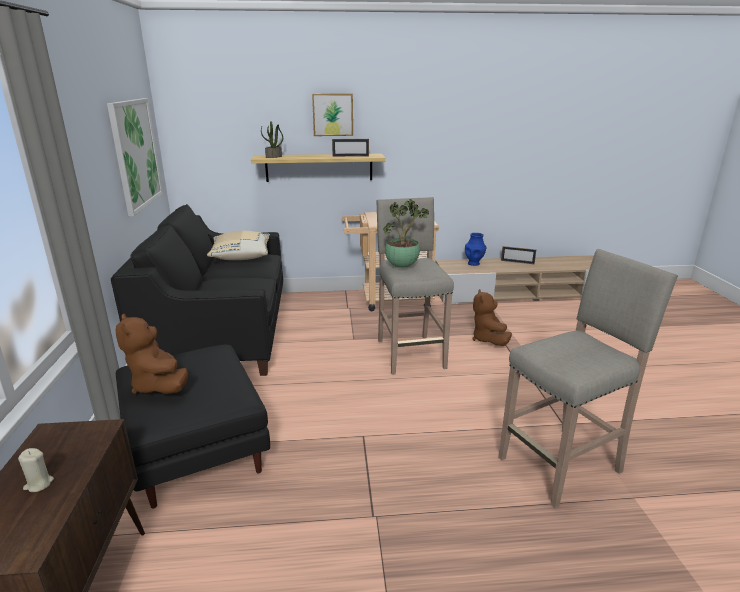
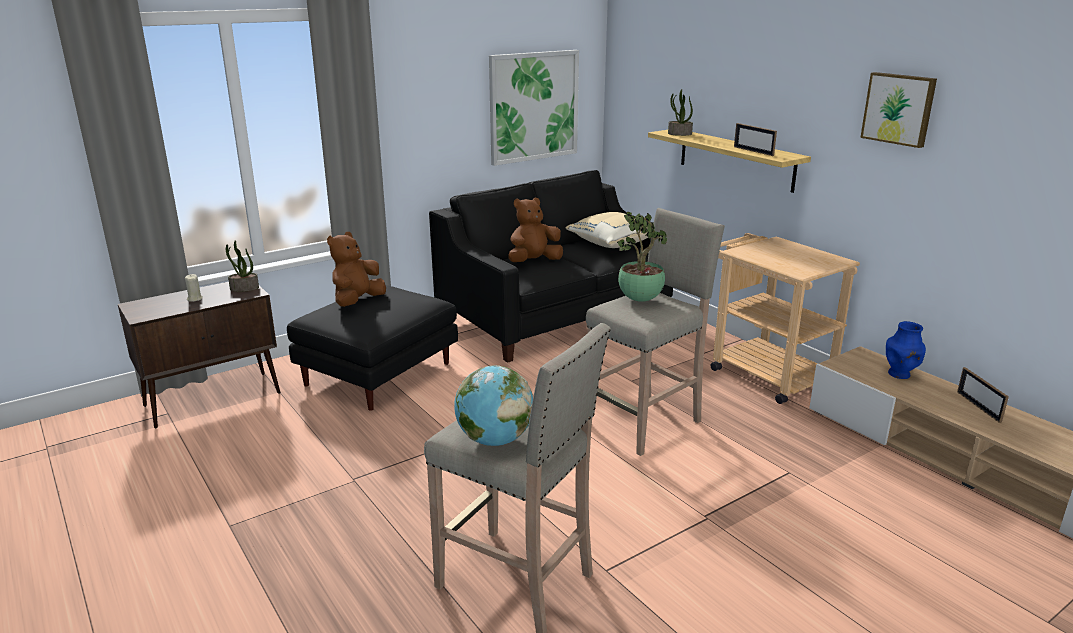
camera: 60 degrees right, 0 degrees up
picture [312,94,353,136] -> picture moved to [860,72,937,148]
brown plush toy [472,289,512,346] -> brown plush toy moved to [508,197,563,262]
none -> potted plant [226,240,259,292]
none -> globe [454,365,533,446]

